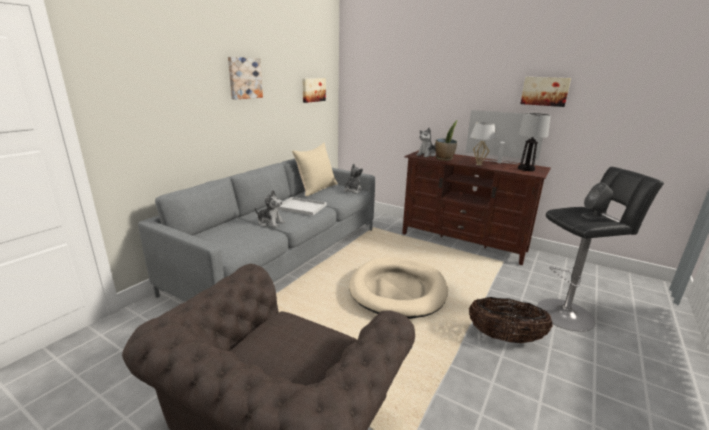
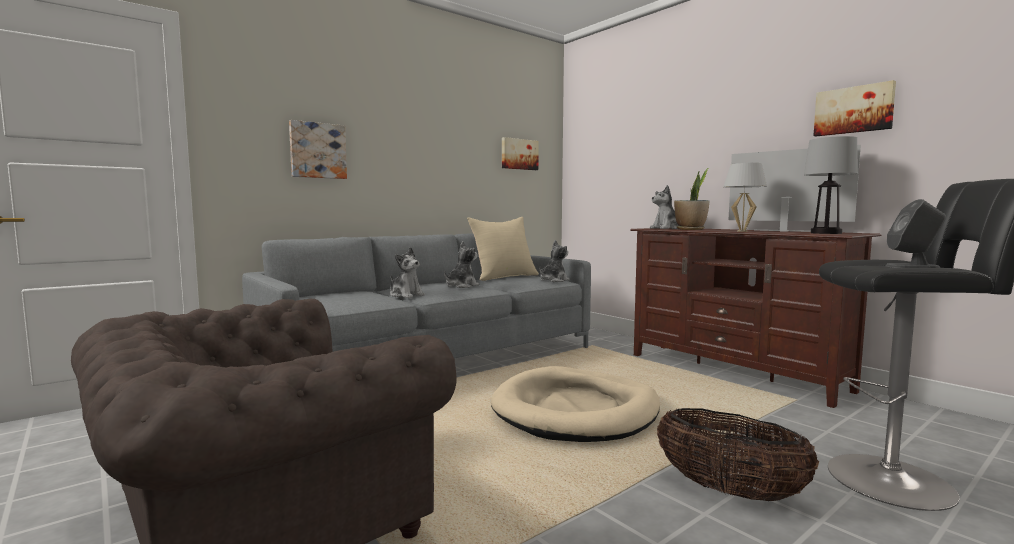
camera: 20 degrees right, 15 degrees down
picture [228,57,263,99] -> picture moved to [289,120,347,179]
white tray [278,197,327,215] -> plush toy [444,241,479,288]

